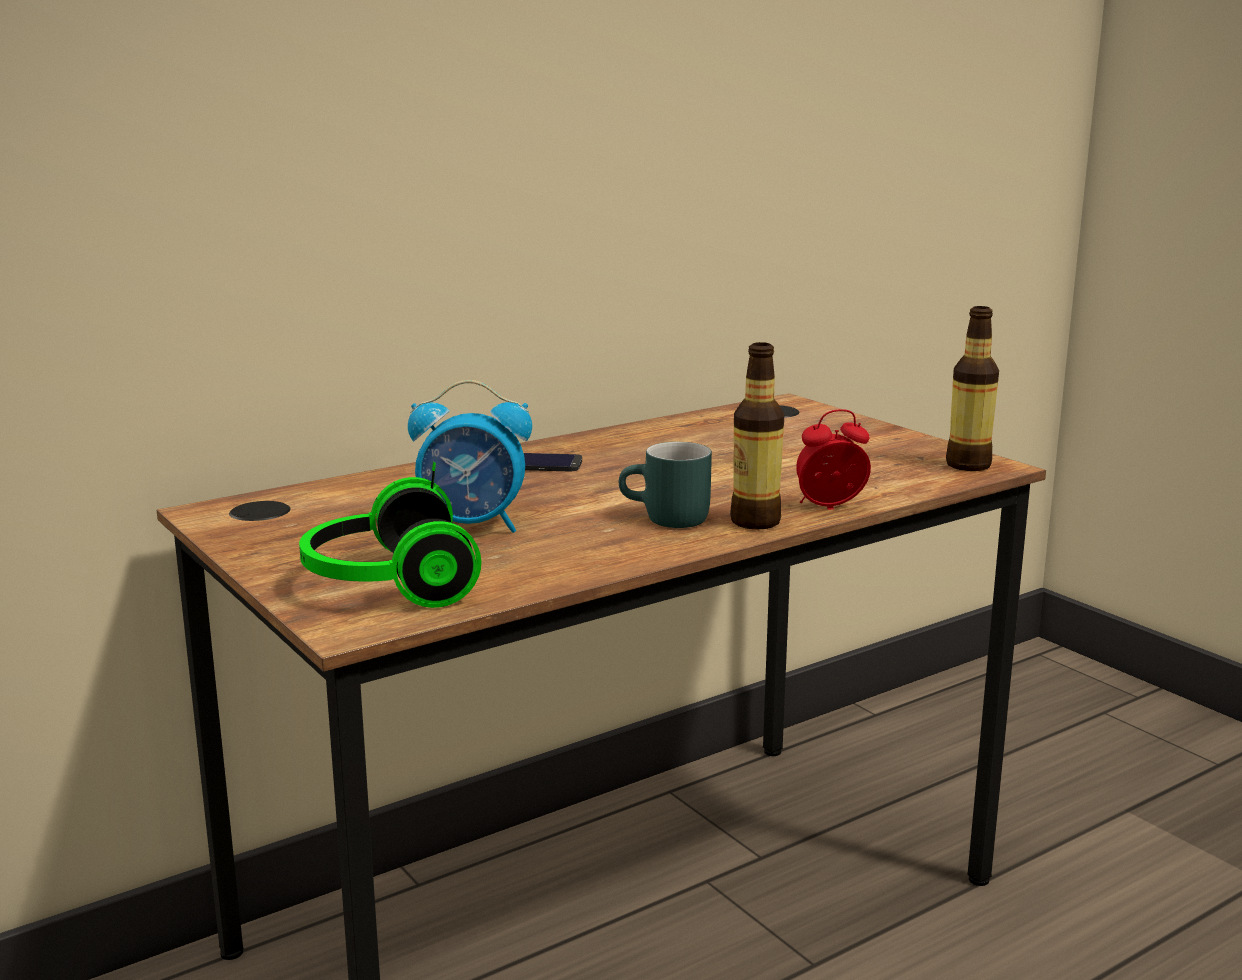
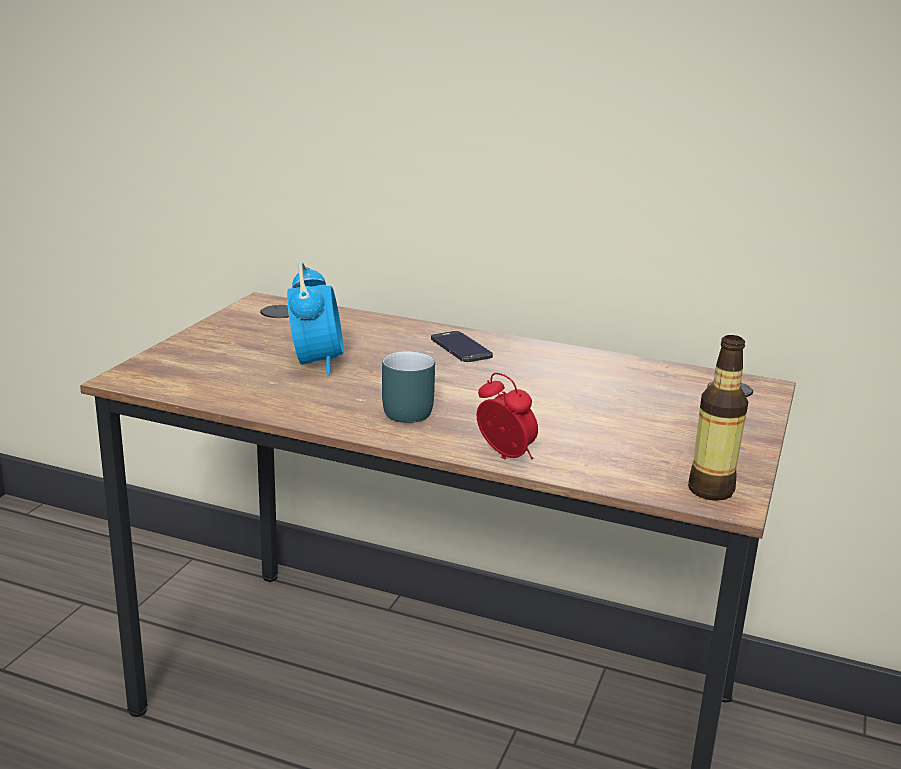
camera: 55 degrees right, 5 degrees up
headphones [299,462,481,608] -> none
alarm clock [408,380,532,533] -> alarm clock turned 150 degrees counterclockwise [287,262,343,376]
bottle [730,342,784,530] -> none

